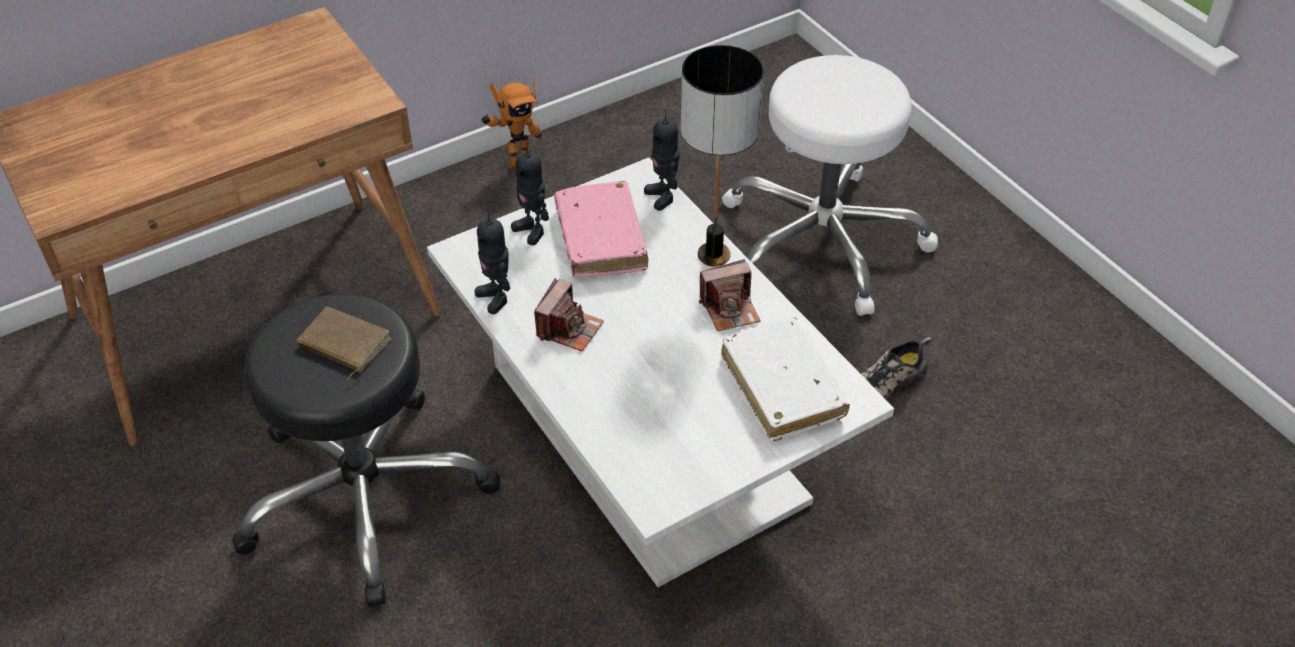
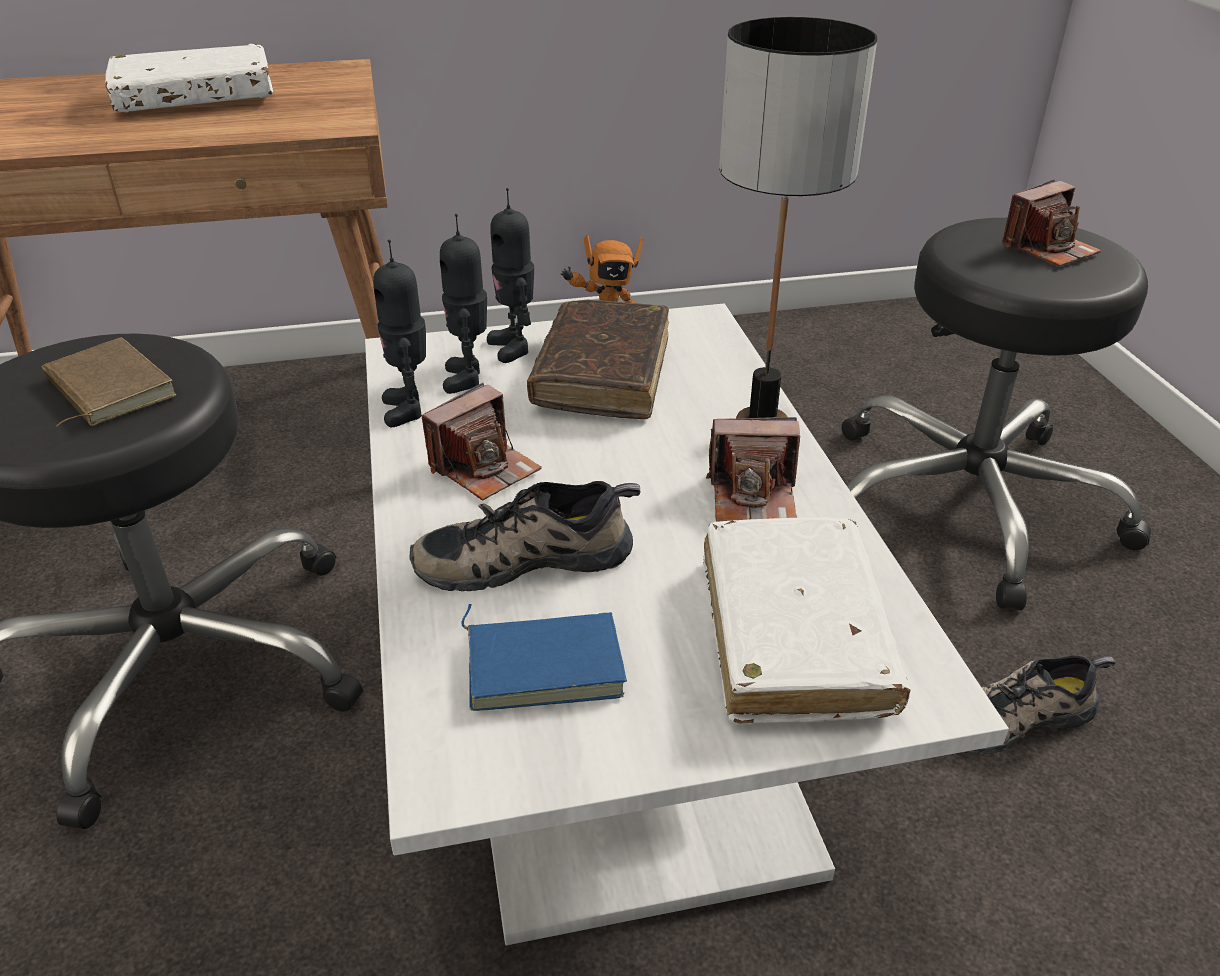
camera: 20 degrees right, 10 degrees down
pink book [554,181,648,277] -> brown book [527,299,669,419]
toy robot [644,109,680,211] -> toy robot moved to [440,214,487,394]
white stool [722,55,938,316] -> black stool [841,218,1151,610]
none -> white book [105,44,273,112]
none -> shoe [409,481,640,591]
none -> blue book [462,604,627,711]
none -> camera [1002,179,1101,266]

